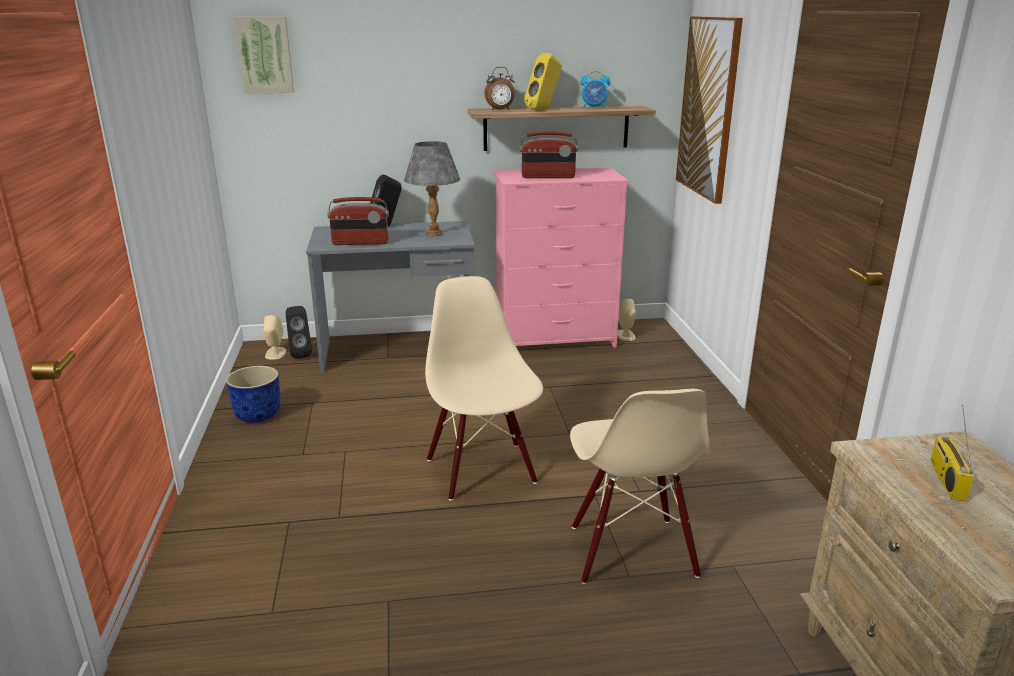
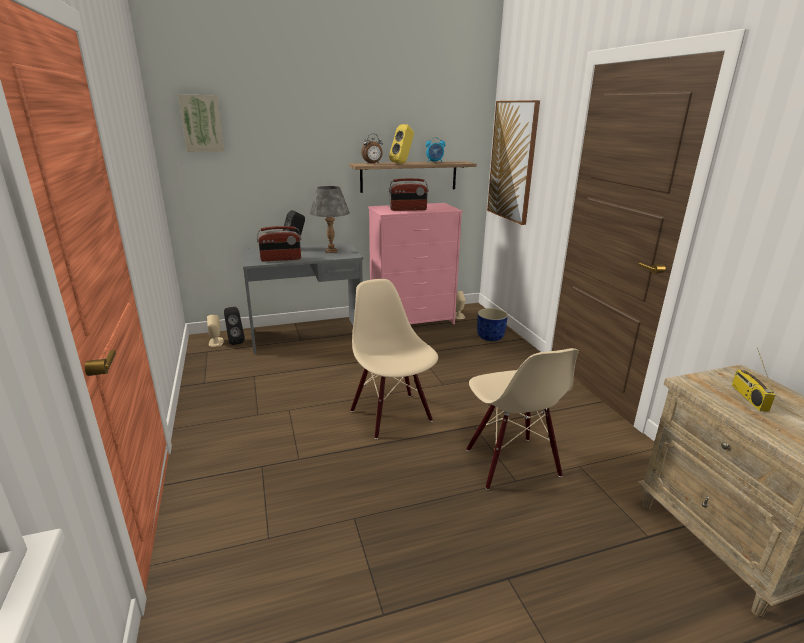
camera: 10 degrees left, 0 degrees up
blue planter [226,366,281,423] -> blue planter moved to [477,308,508,341]

